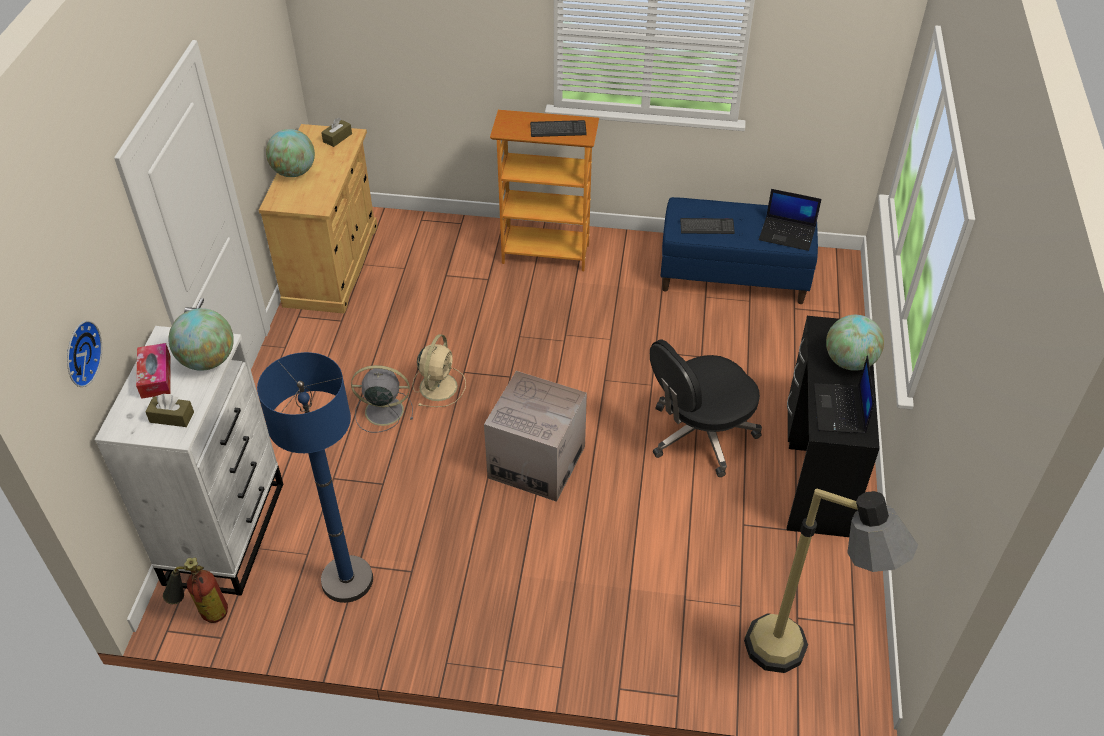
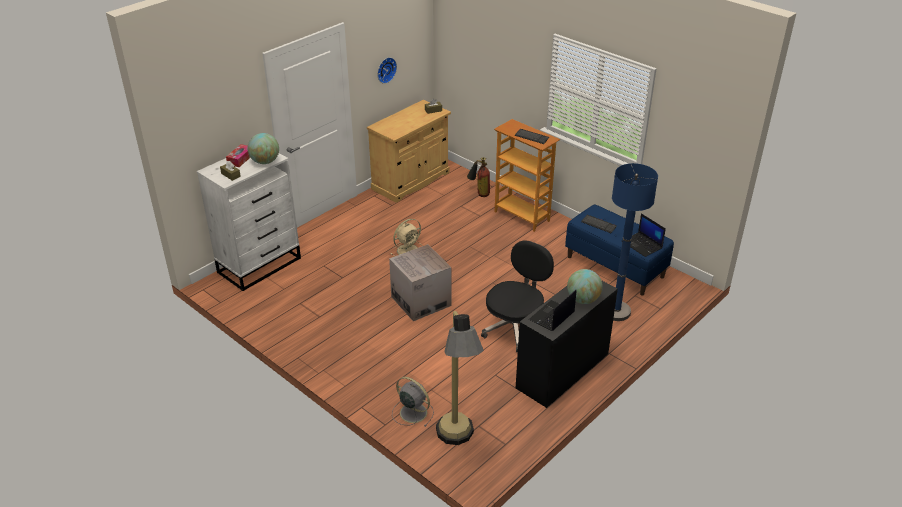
camera: 35 degrees right, 10 degrees down
wall clock [67,321,102,387] -> wall clock moved to [377,57,397,84]
fire extinguisher [163,558,228,623] -> fire extinguisher moved to [467,157,490,197]
blue floor lamp [257,352,373,603] -> blue floor lamp moved to [612,163,658,321]
globe [266,129,315,177] -> none
grey fan [351,365,413,433] -> grey fan moved to [392,377,434,427]
black office chair [650,339,762,477] -> black office chair turned 120 degrees clockwise [481,241,554,352]

